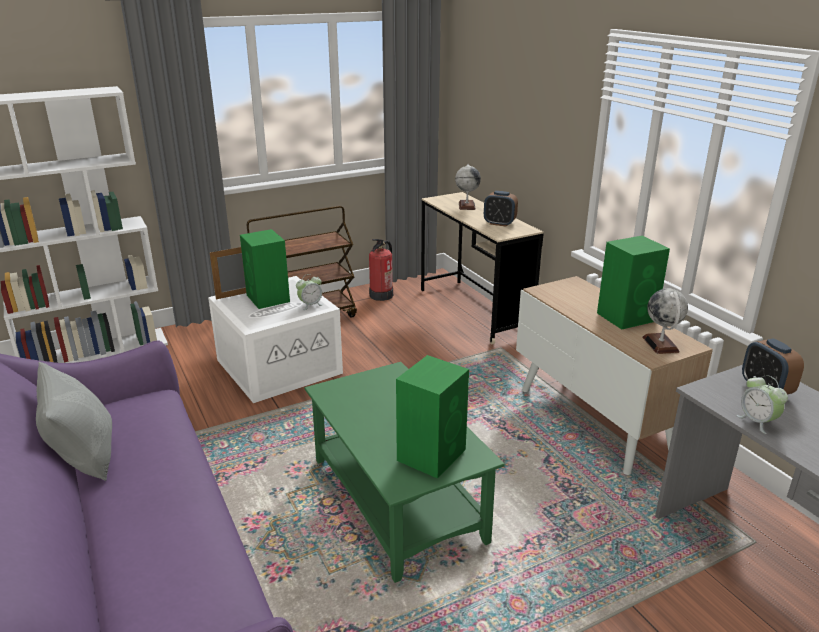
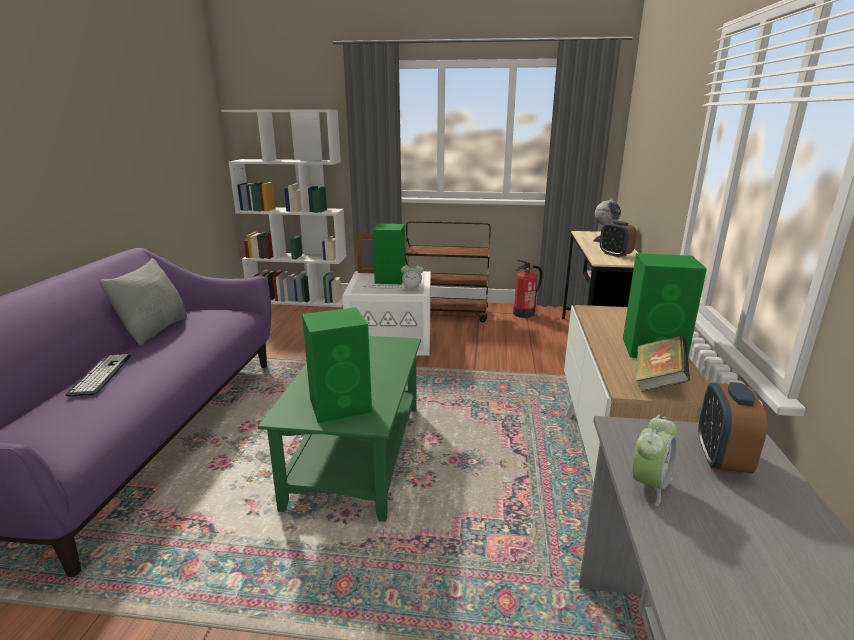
camera: 35 degrees right, 5 degrees down
globe [642,289,688,354] -> book [636,335,690,392]
alarm clock [736,375,788,434] -> alarm clock turned 150 degrees counterclockwise [632,415,677,506]
none -> keyboard [66,354,131,397]

